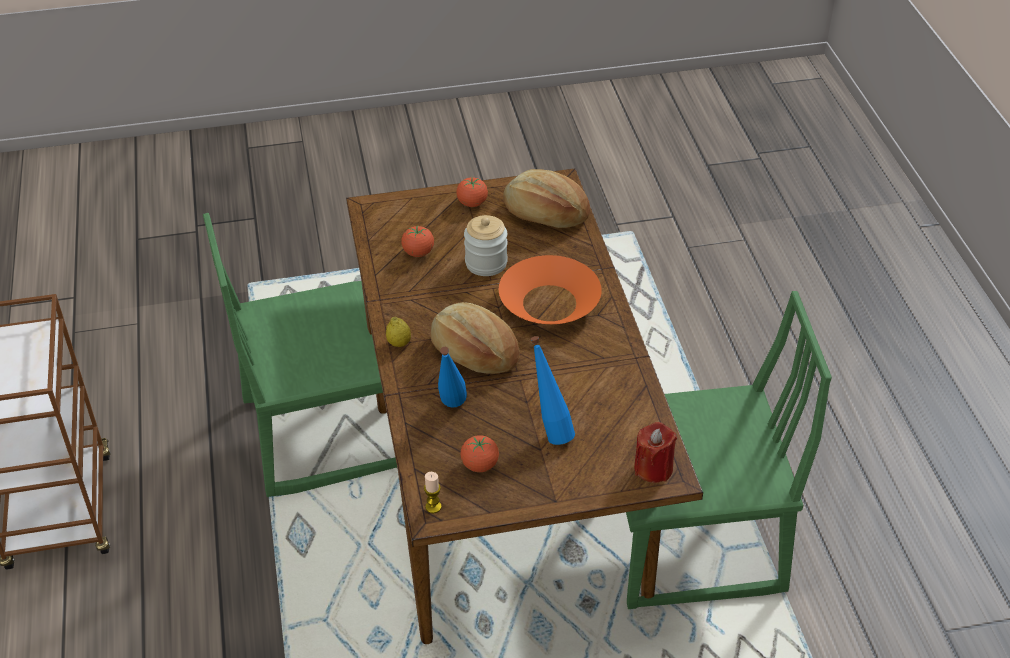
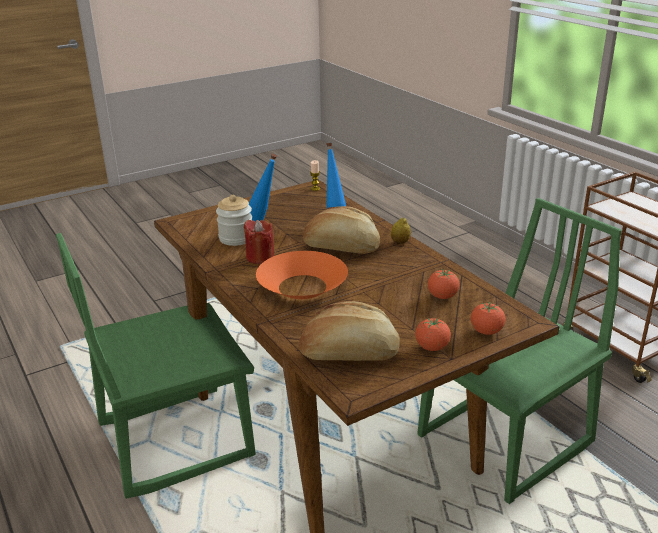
camera: 160 degrees right, 15 degrees down
tomato [461,435,499,472] -> tomato moved to [471,302,505,335]
jar [464,215,508,276] -> jar moved to [216,195,252,246]
red candle [634,422,677,483] -> red candle moved to [243,220,275,264]

